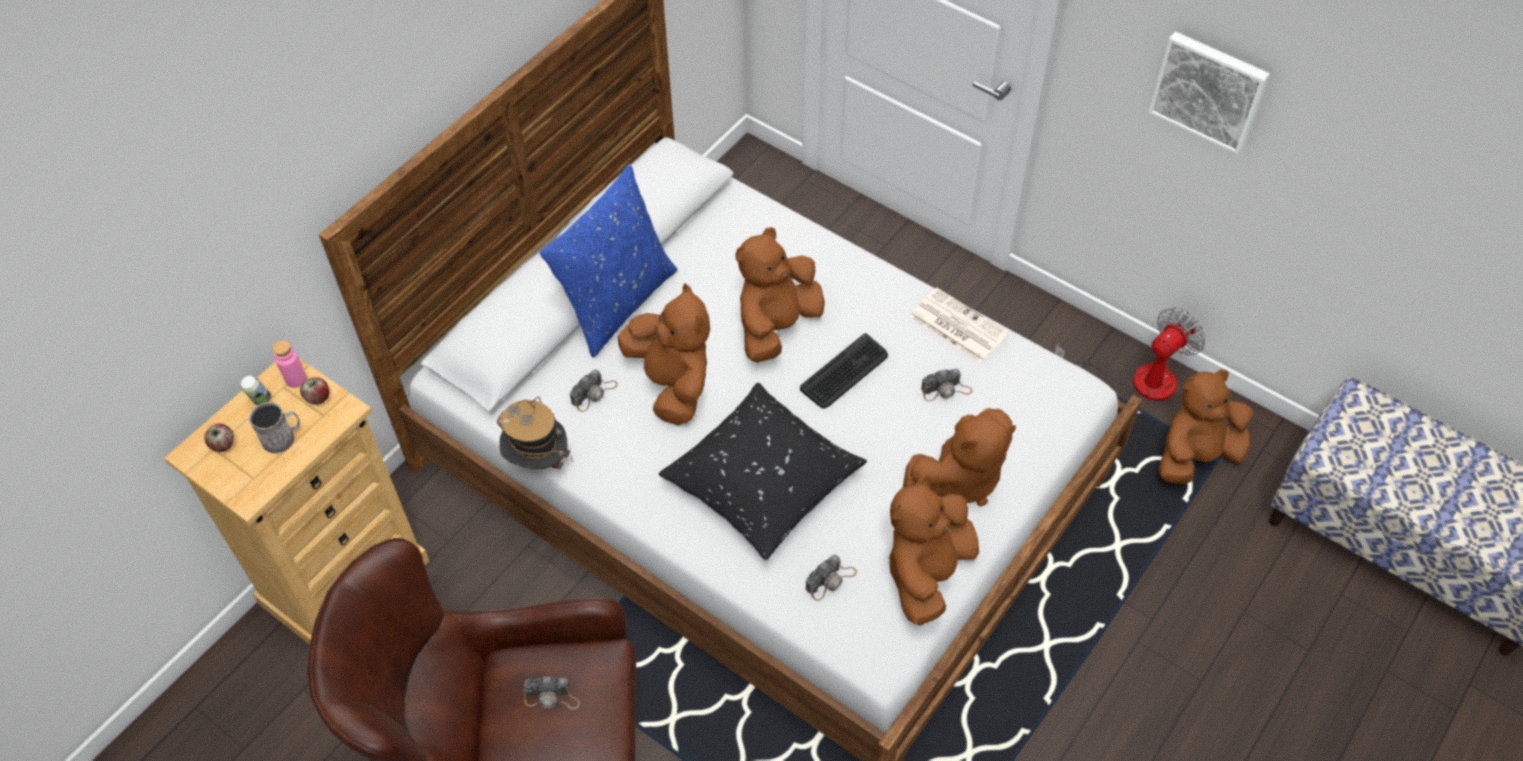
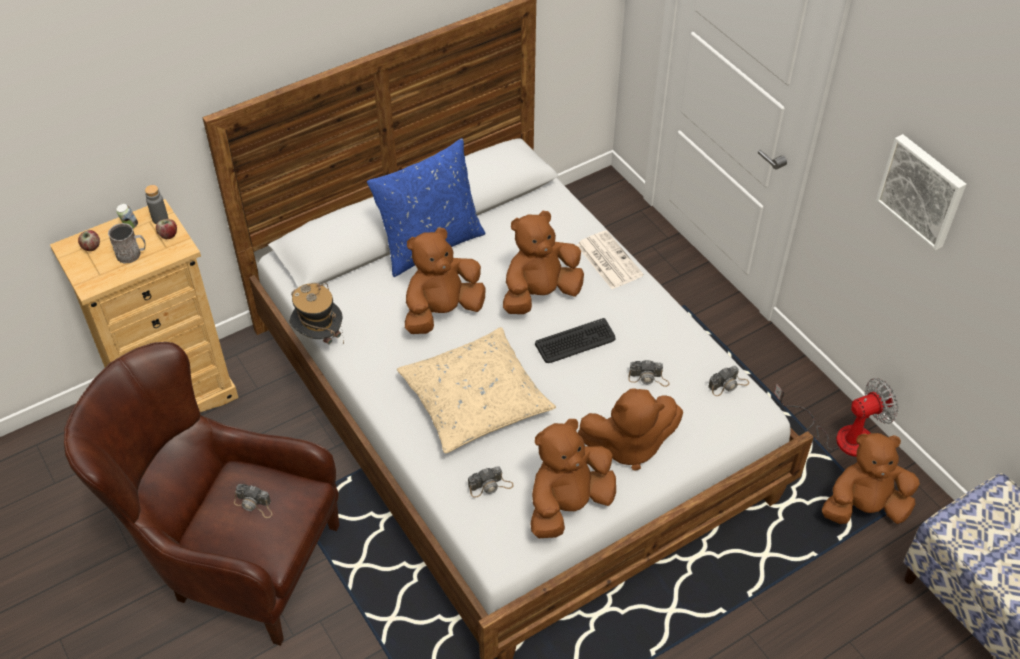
camera: 20 degrees right, 5 degrees down
pink bottle [272,340,307,388] -> grey bottle [145,185,168,224]
camera [570,369,618,412] -> camera moved to [708,366,749,396]
brown plush toy [618,283,710,425] -> brown plush toy turned 120 degrees counterclockwise [405,228,486,334]
black pillow [659,383,867,560] -> beige pillow [397,327,556,454]
newspaper [909,288,1008,363] -> newspaper moved to [576,230,643,289]

